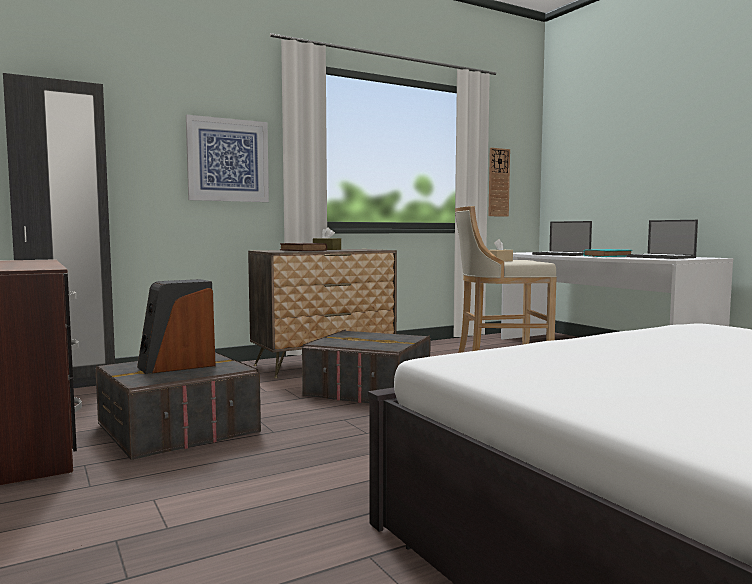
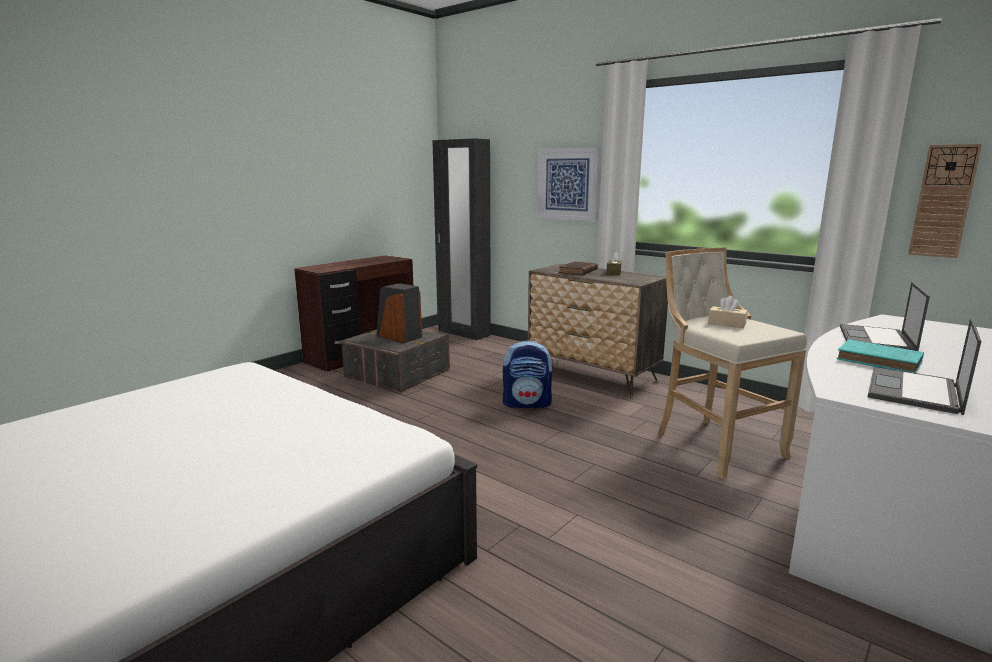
camera: 70 degrees right, 10 degrees up
grey storage box [302,330,430,403] -> backpack [503,341,553,408]

